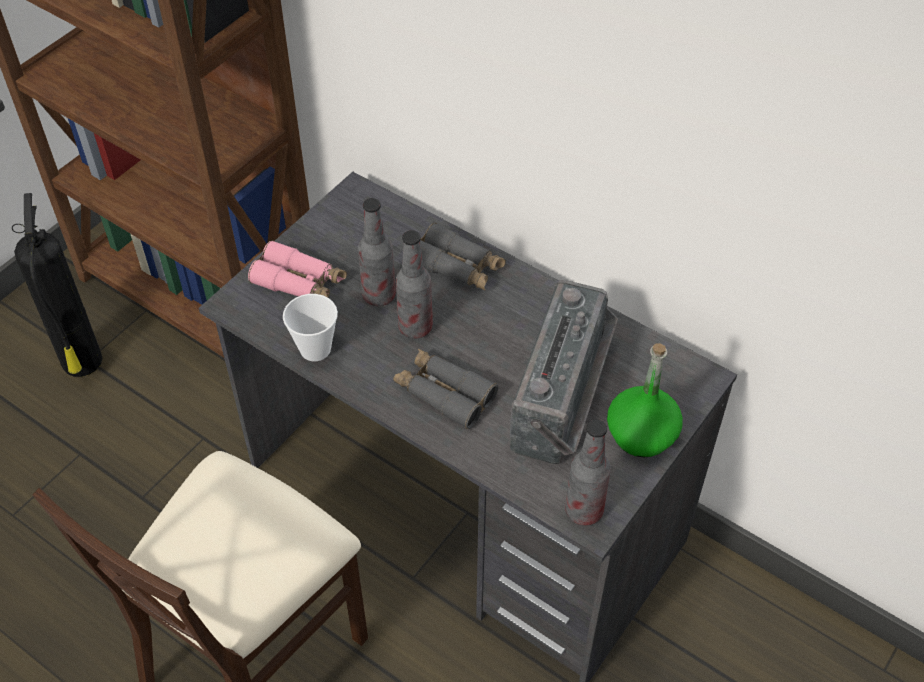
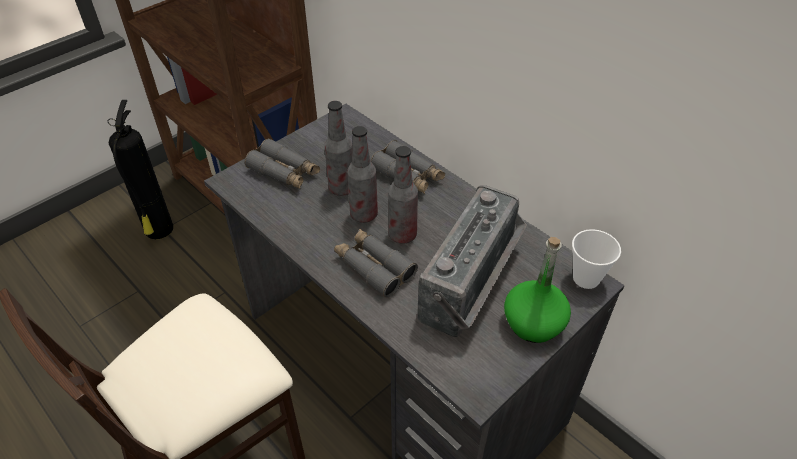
camera: 10 degrees right, 5 degrees down
pink binoculars [248,240,347,298] -> grey binoculars [245,138,320,189]
cup [283,294,338,361] -> cup moved to [572,229,621,289]
bottle [565,419,611,526] -> bottle moved to [388,146,418,244]

